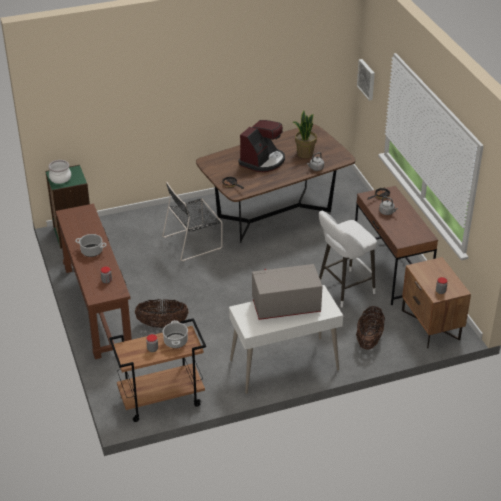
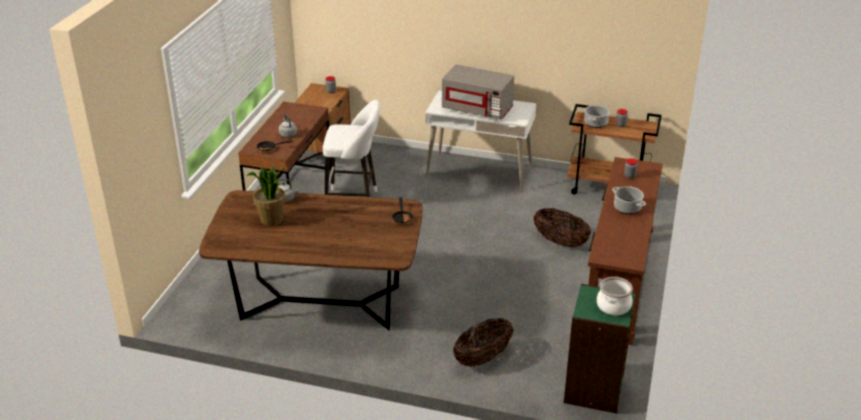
camera: 145 degrees left, 5 degrees down
black chair [162,182,222,261] -> none
coffee machine [239,120,285,172] -> none
basket [356,306,385,350] -> basket moved to [453,318,513,367]
picture [357,59,375,101] -> none

